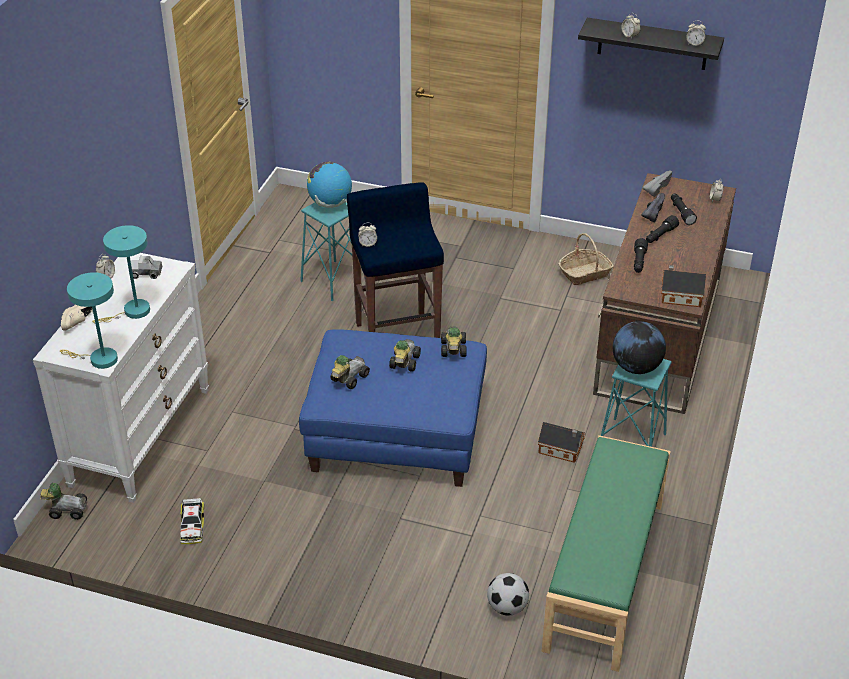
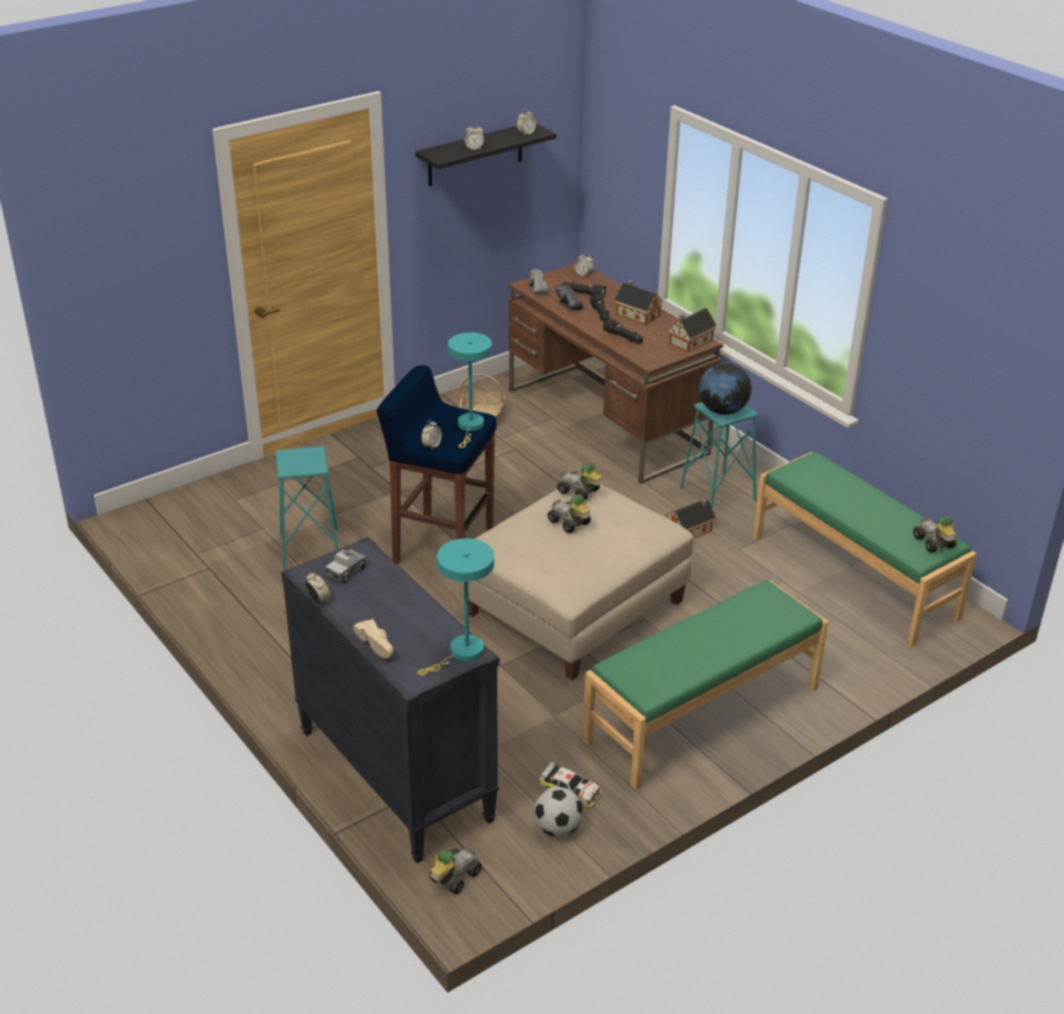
camera: 55 degrees left, 5 degrees down
white dresser [33,253,209,503] -> black dresser [281,537,500,863]
turquoise table lamp [92,225,150,323] -> turquoise table lamp moved to [448,332,492,448]
blue ottoman [299,329,487,487] -> beige ottoman [460,484,694,680]
globe [307,162,352,208] -> none
toy car [331,355,370,389] -> toy car moved to [913,516,956,553]
football [487,573,529,616] -> football moved to [534,787,583,837]
none -> green bench [582,580,829,790]
none -> toy house [614,280,662,325]

